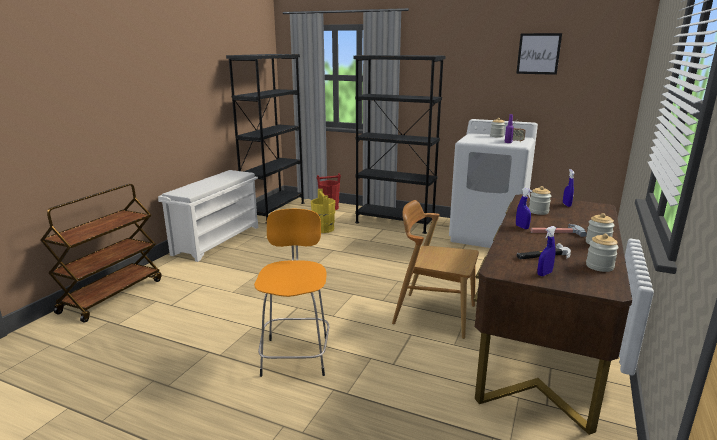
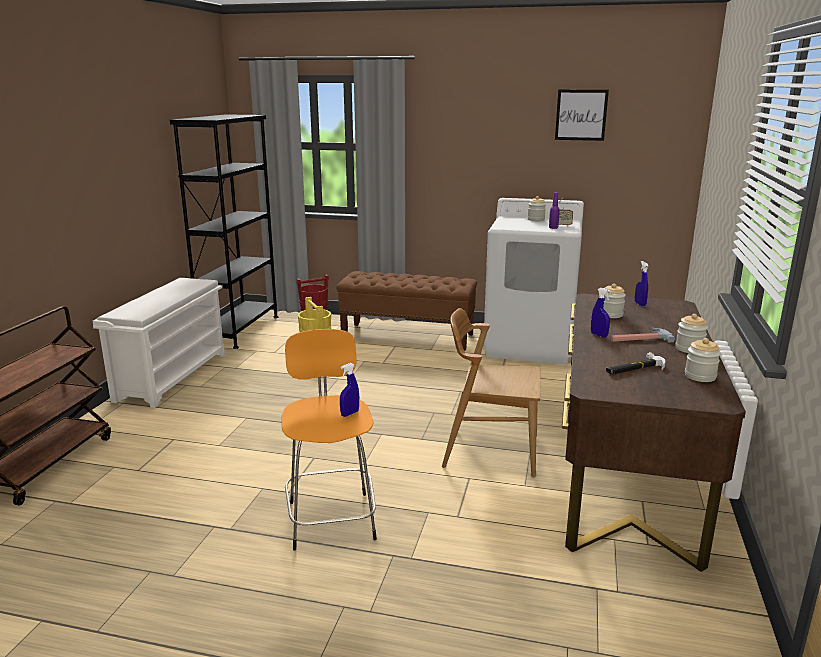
camera: 10 degrees left, 0 degrees up
black bookcase [354,55,445,234] -> brown bench [336,271,477,351]
blue spray bottle [537,226,556,276] -> blue spray bottle moved to [340,363,359,417]

